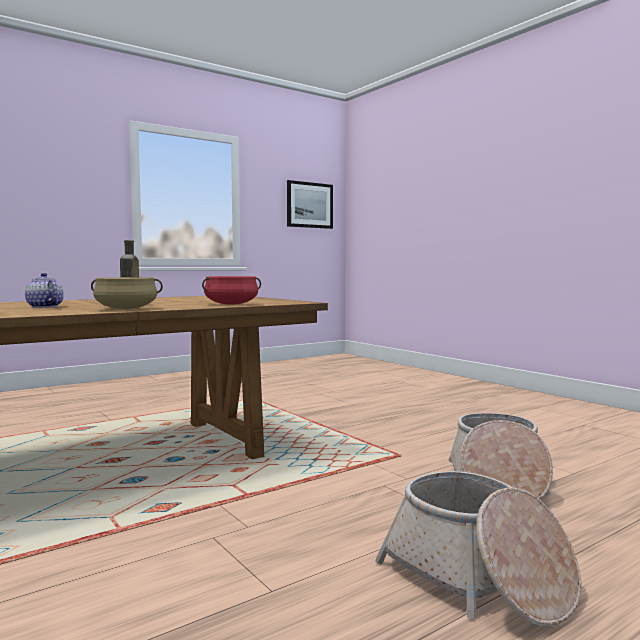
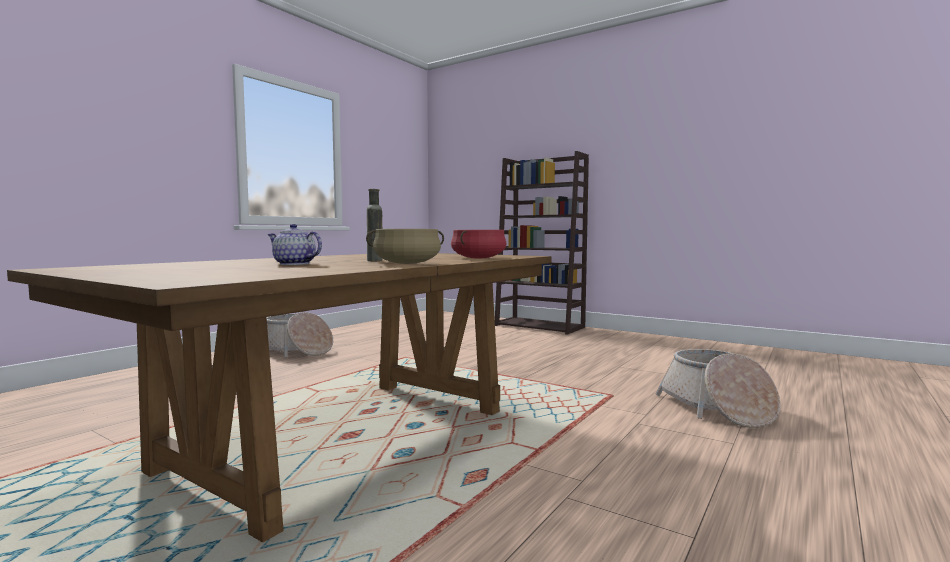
camera: 20 degrees left, 0 degrees up
picture [287,180,333,229] -> none
basket [375,471,582,627] -> basket moved to [266,312,333,358]
none -> brown bookcase [495,151,589,335]

